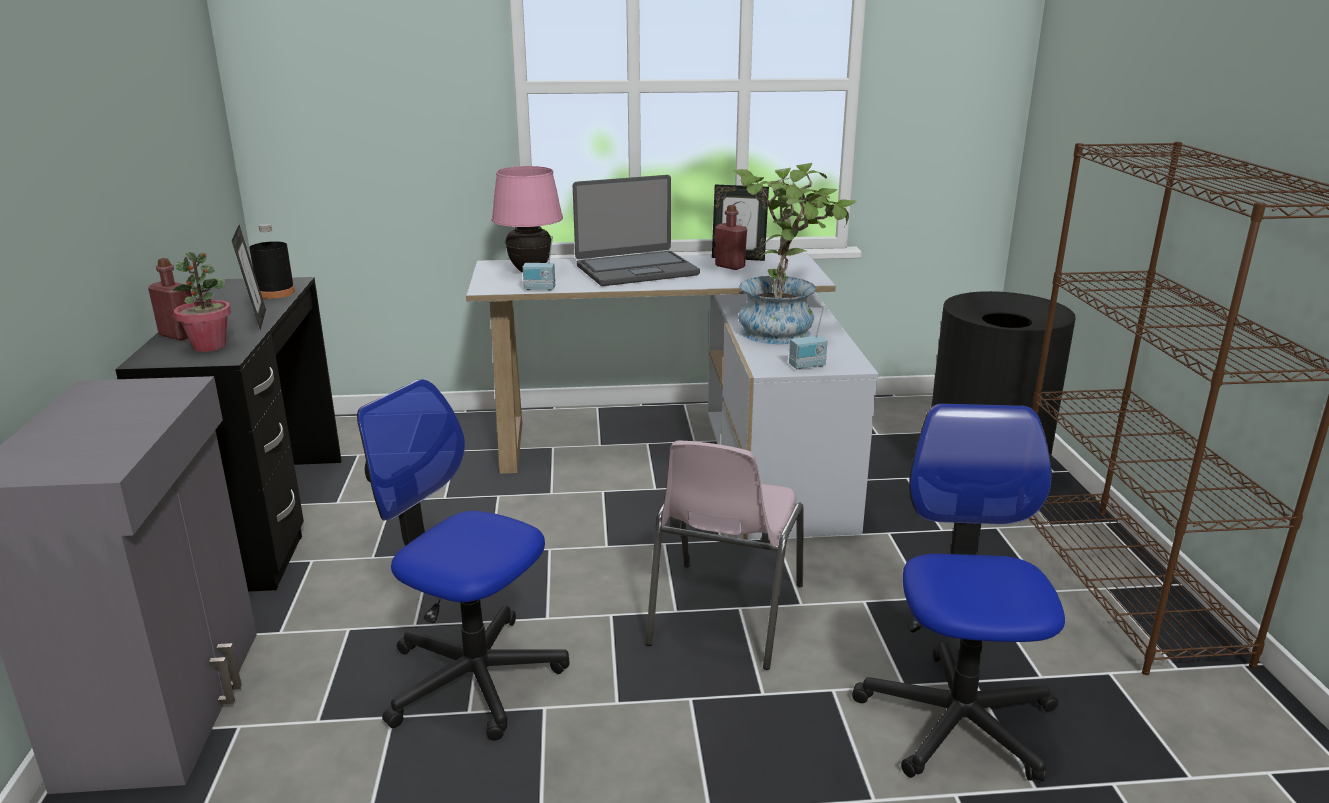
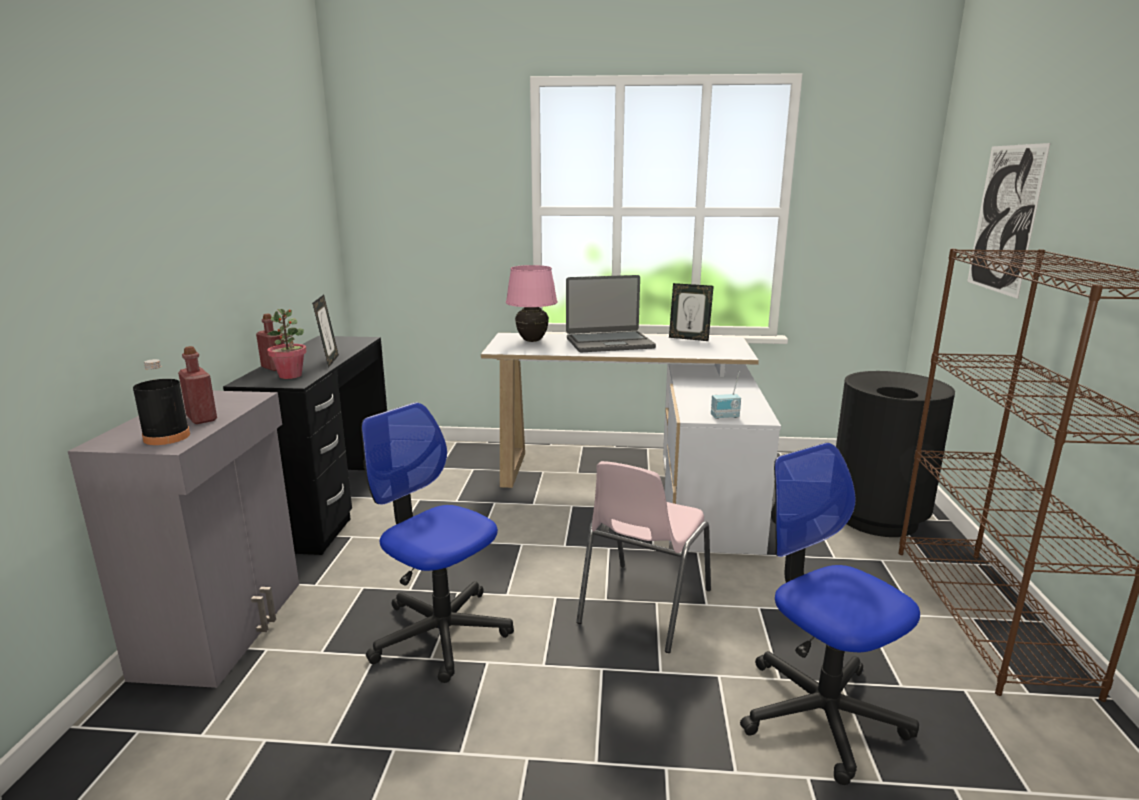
camera: 10 degrees right, 5 degrees down
black bottle [249,224,295,299] -> black bottle moved to [133,359,190,445]
radio [523,236,555,290] -> none
red bottle [715,205,747,270] -> red bottle moved to [178,346,217,424]
potted plant [733,163,856,344] -> none
office chair [852,403,1065,781] -> office chair turned 45 degrees counterclockwise [740,443,920,785]
none -> picture [967,143,1051,299]

